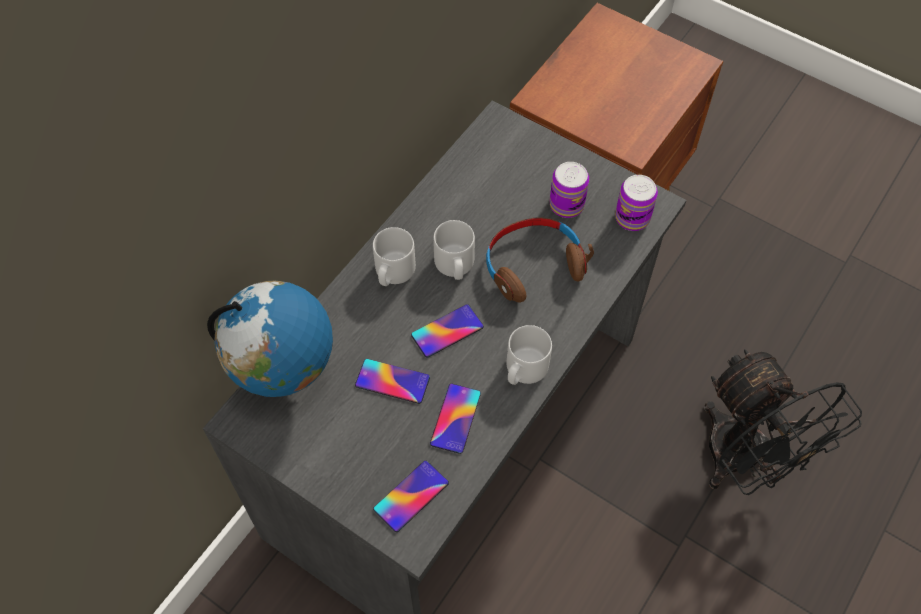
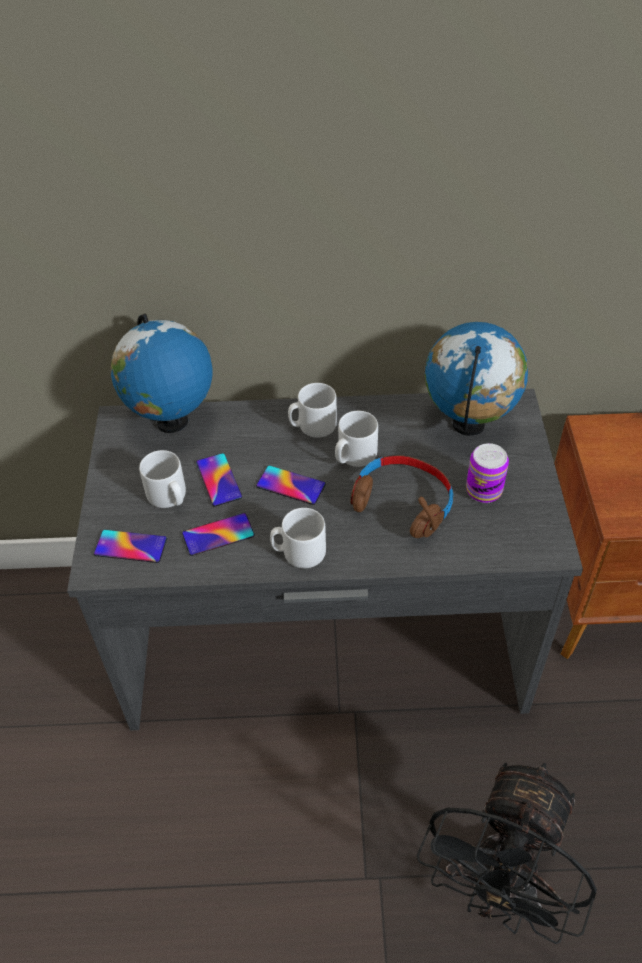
camera: 55 degrees right, 10 degrees down
can [615,175,658,231] -> none
none -> grey mug [139,450,186,508]
none -> globe [425,322,528,436]

